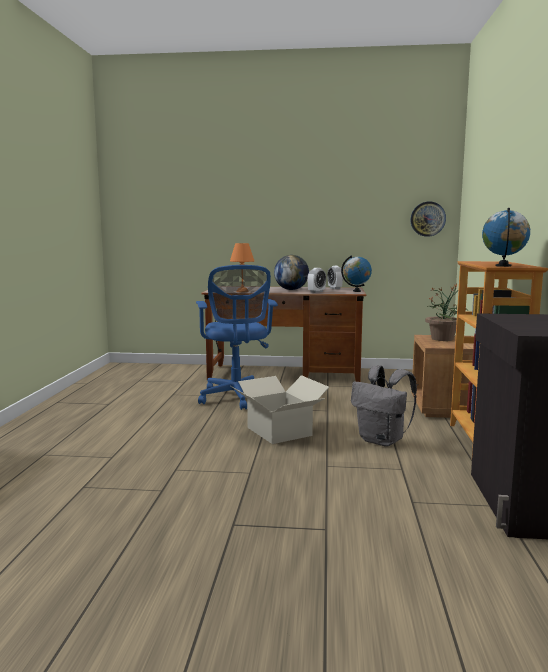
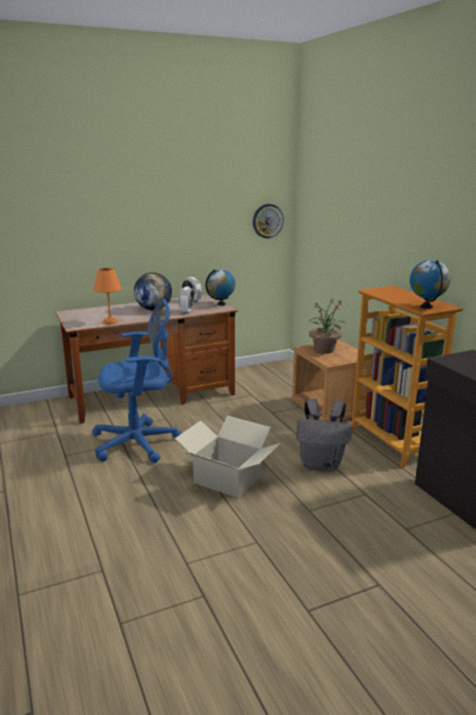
camera: 30 degrees left, 10 degrees up
blue office chair [196,265,278,410] -> blue office chair turned 60 degrees counterclockwise [92,299,182,463]

